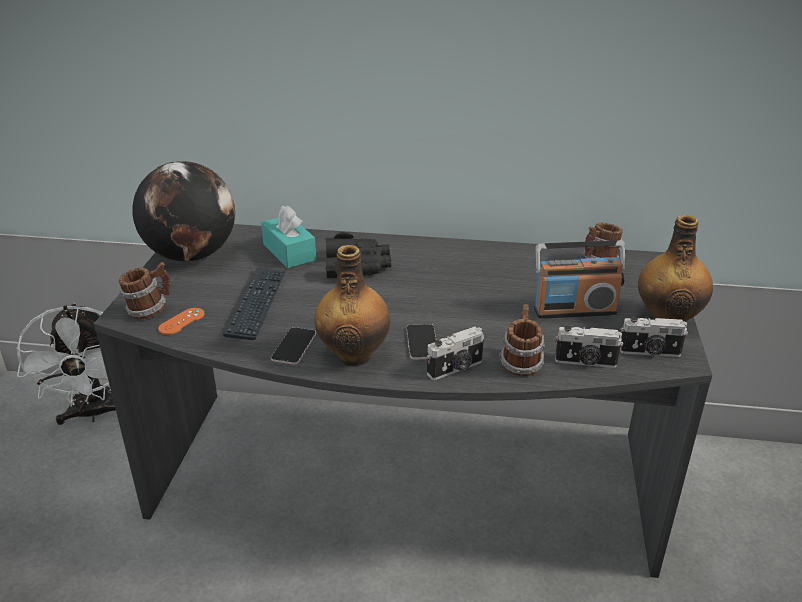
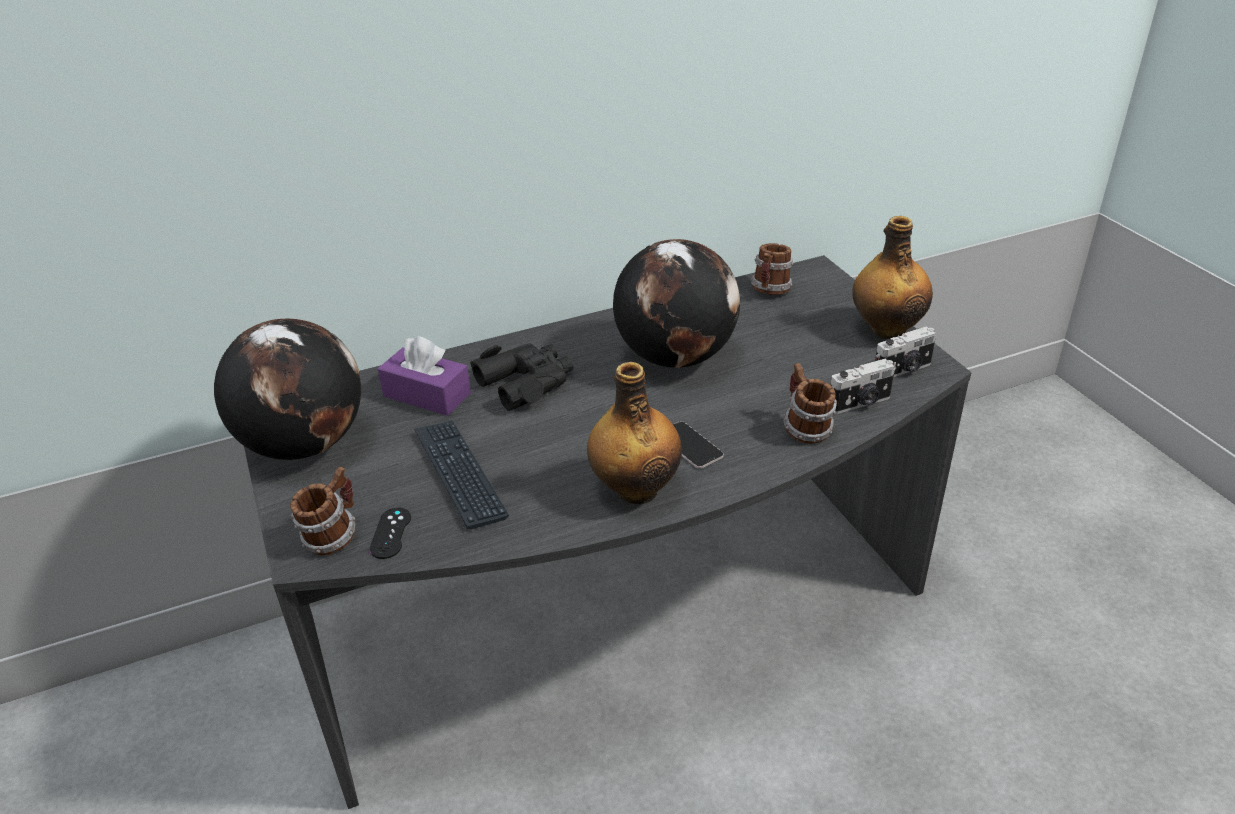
camera: 30 degrees left, 5 degrees up
white fan [17,303,116,425] -> none
orange game controller [158,308,205,335] -> black game controller [369,508,411,559]
turquoise tissue box [261,206,316,268] -> purple tissue box [378,336,471,416]
phone [271,327,316,365] -> none
camera [427,327,484,380] -> none
radio [534,240,626,319] -> none
none -> globe [613,239,740,368]

